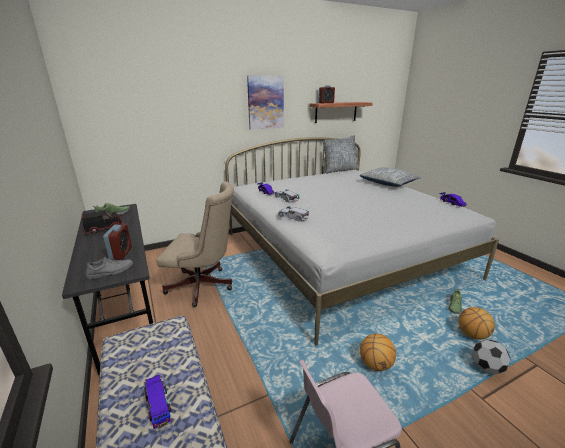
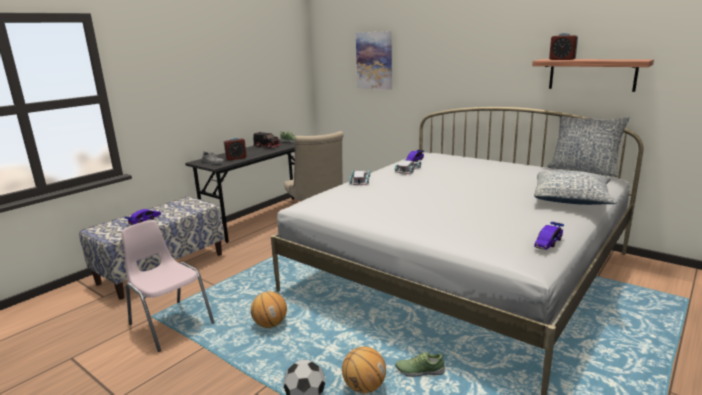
camera: 65 degrees right, 5 degrees down
picture [247,75,284,130] -> picture moved to [356,31,392,89]

